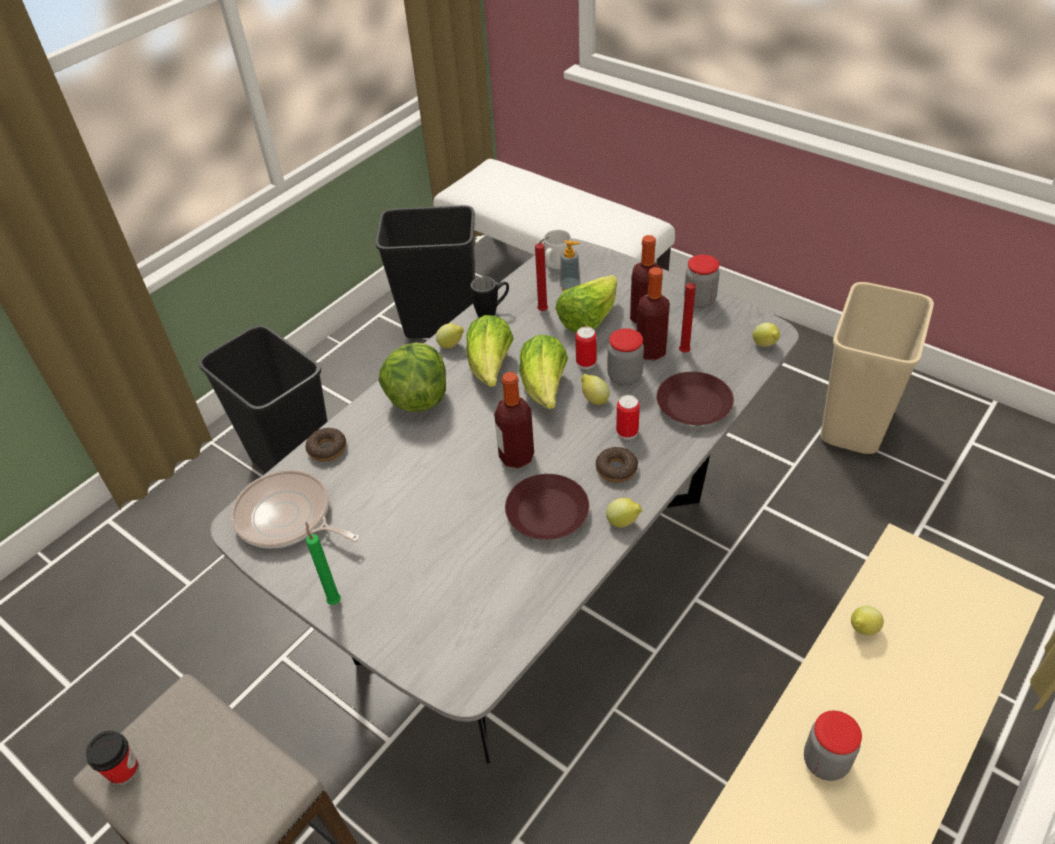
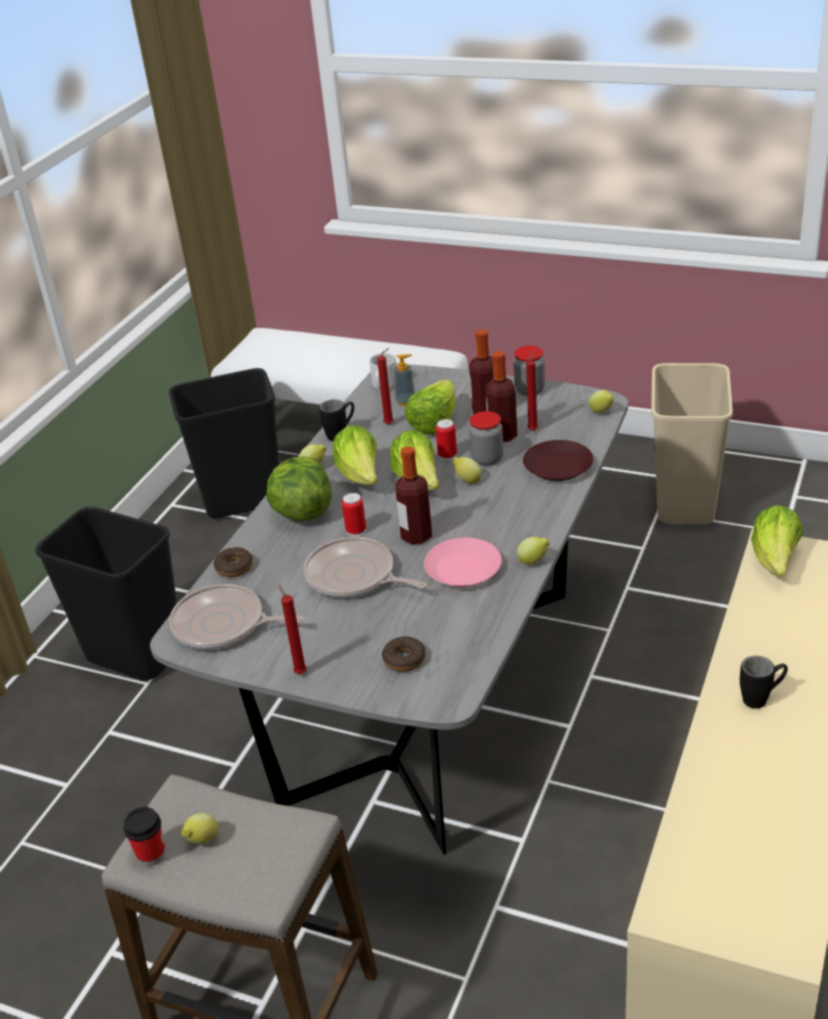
camera: 15 degrees left, 10 degrees down
green candle [306,522,341,605] -> red candle [278,584,307,674]
brown plate [505,474,589,540] -> pink plate [424,538,502,587]
donut [596,447,638,483] -> donut moved to [382,637,426,672]
can [616,395,640,440] -> can moved to [342,493,366,537]
jar [804,710,862,781] -> black mug [740,656,788,709]
lemon [851,606,884,635] -> lemon moved to [181,813,218,844]
none -> frying pan [304,537,427,598]
none -> lettuce [751,505,803,576]

